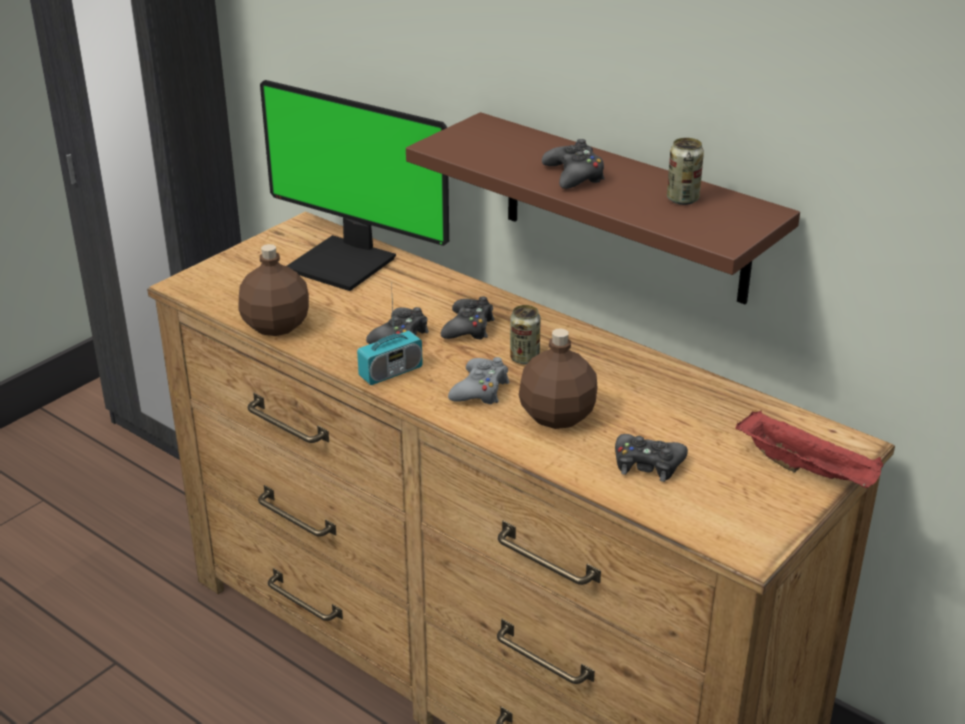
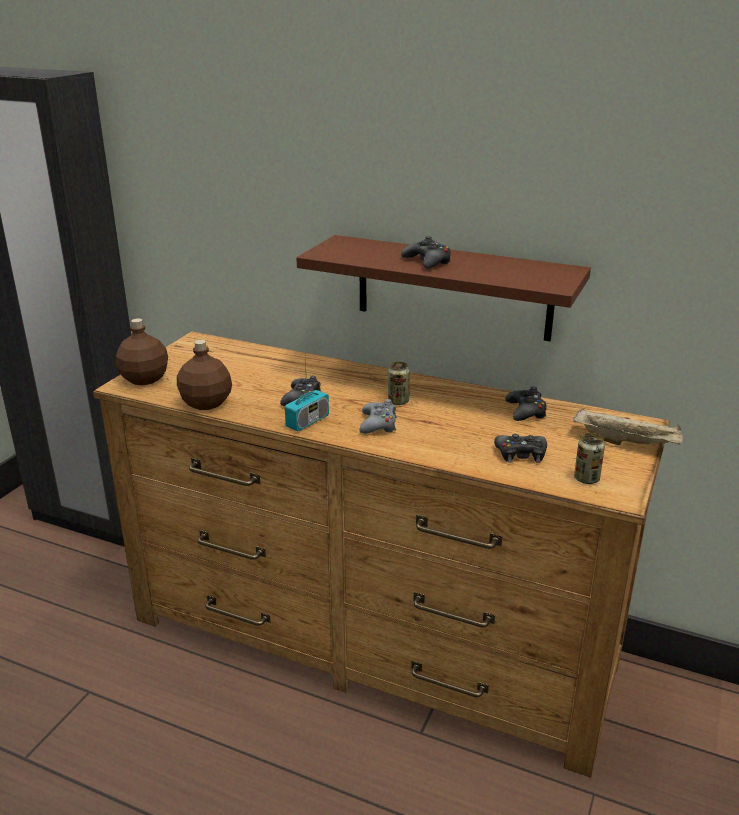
camera: 15 degrees left, 5 degrees down
monitor [260,80,449,291] -> none
black game controller [441,296,494,339] -> black game controller moved to [505,387,547,421]
brown bottle [519,328,598,429] -> brown bottle moved to [116,318,168,385]
can [667,138,704,205] -> can moved to [574,433,605,484]
red tray [735,410,883,488] -> beige tray [573,409,683,445]

